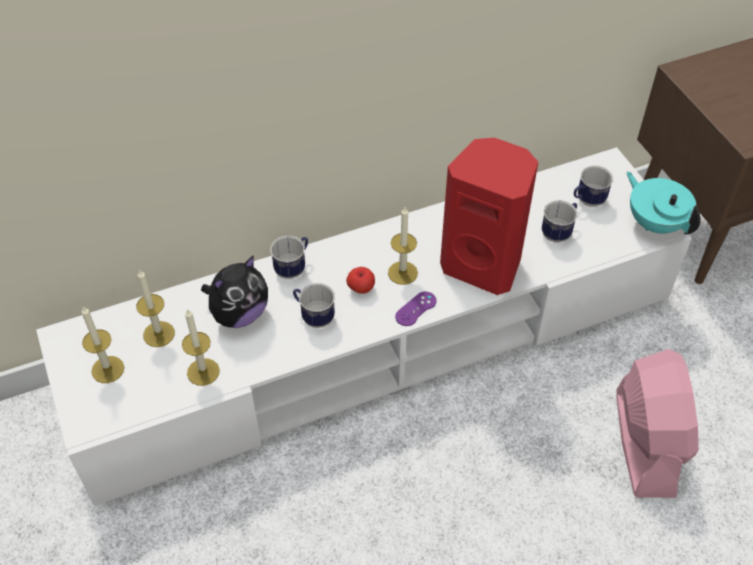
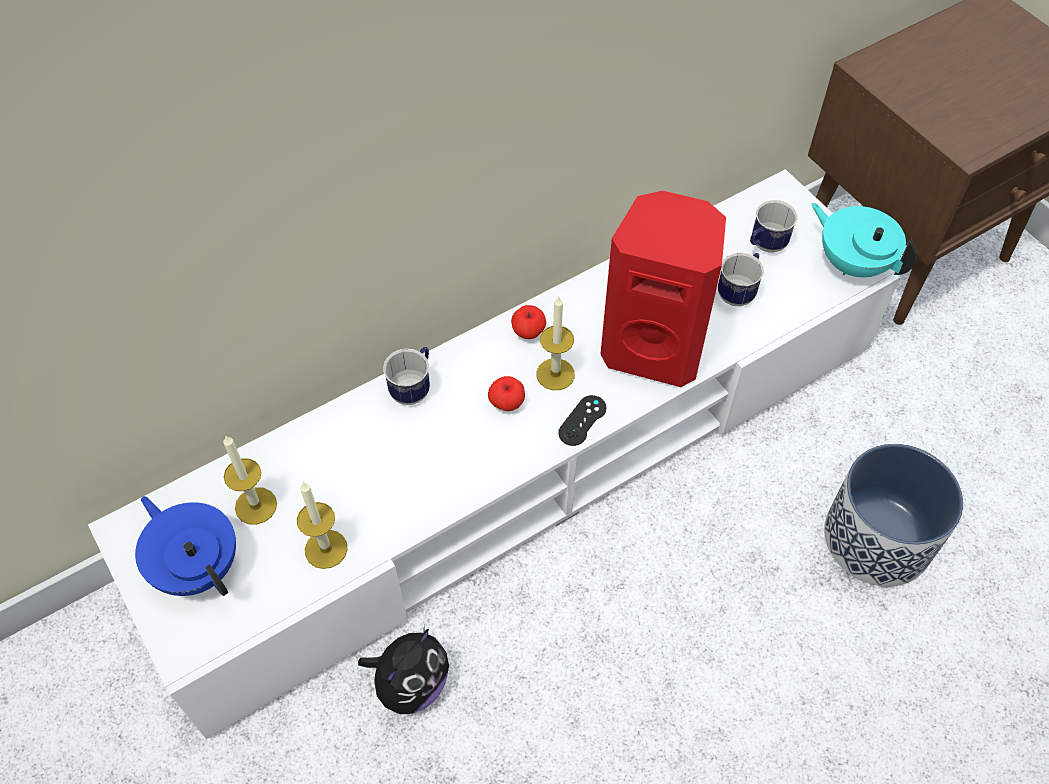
camera: 10 degrees left, 5 degrees up
candle [82,306,124,383] -> blue teapot [135,496,236,596]
plush toy [201,255,268,328] -> plush toy moved to [358,627,449,714]
mug [293,283,335,328] -> none
purple game controller [395,291,437,326] -> black game controller [558,395,607,446]
pink fan [616,349,699,498] -> planter [824,444,963,587]
none -> apple [511,305,546,339]

